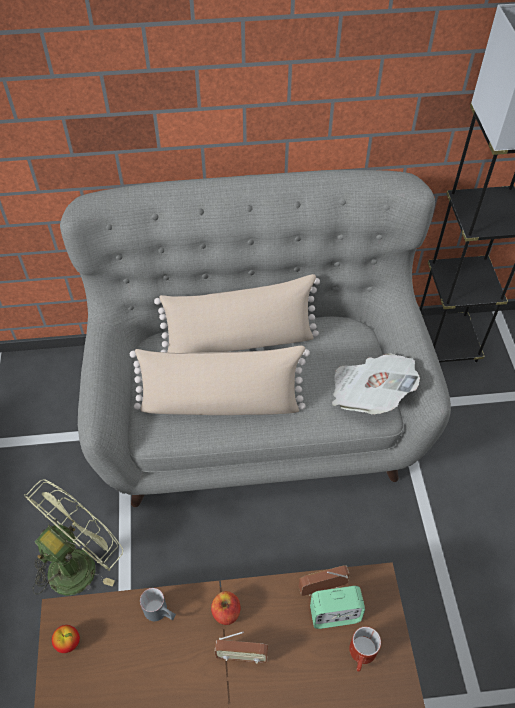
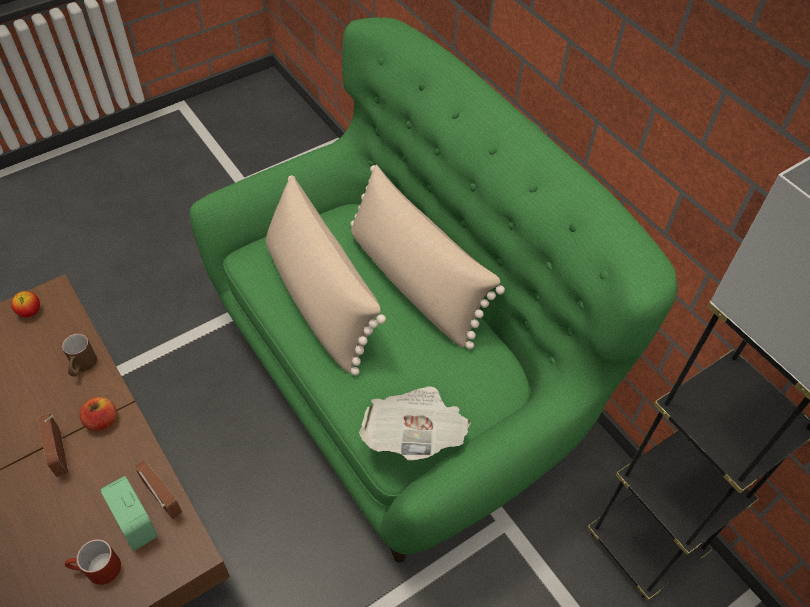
camera: 60 degrees right, 0 degrees up
green fan [24,479,123,595] -> none
grey sofa [60,170,451,507] -> green sofa [190,17,678,563]
grey mug [140,588,176,621] -> brown mug [62,334,97,377]

